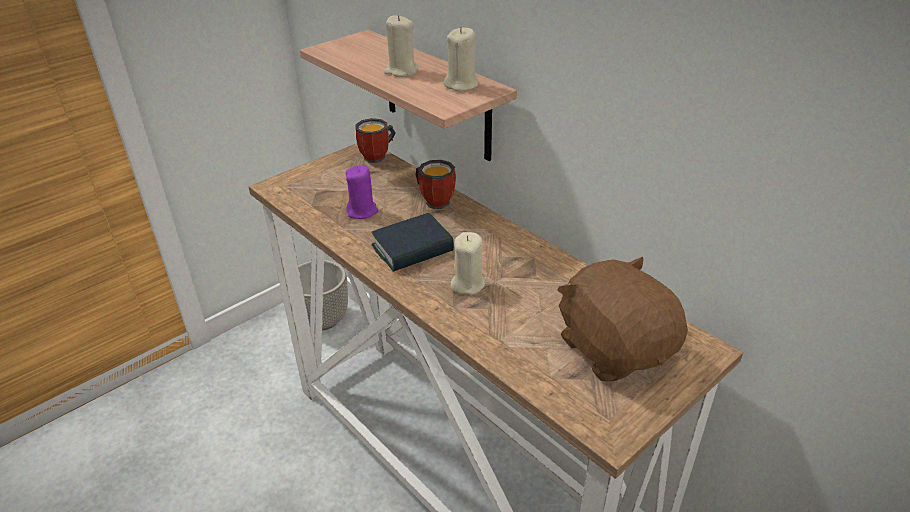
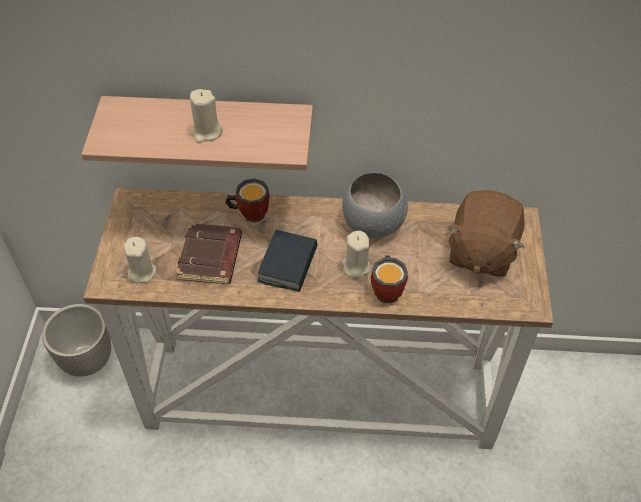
camera: 45 degrees left, 15 degrees up
purple candle [346,165,378,219] -> brown book [176,223,242,284]
mug [356,118,396,163] -> mug moved to [371,255,408,304]
beige candle [444,27,478,91] -> beige candle moved to [124,237,156,283]
brown plush toy [558,257,688,382] -> brown plush toy turned 90 degrees counterclockwise [447,190,525,277]
none -> grey bowl [342,172,408,238]

